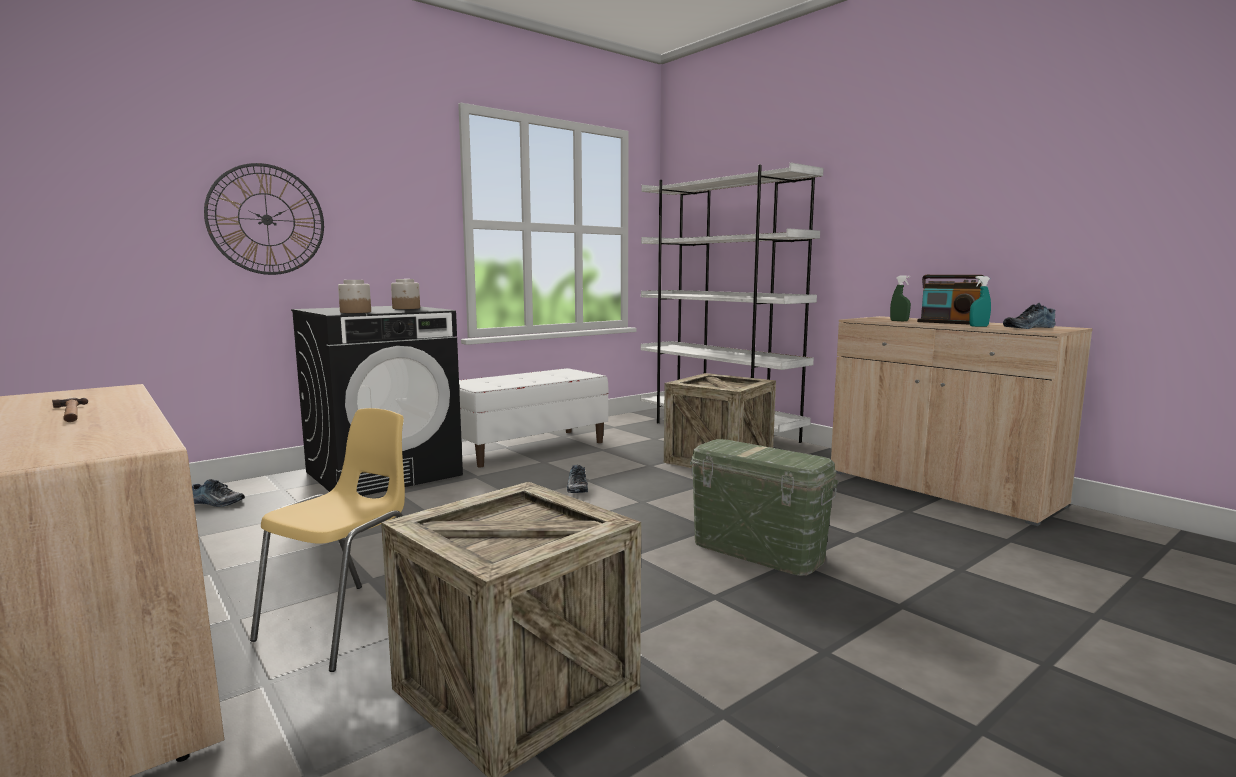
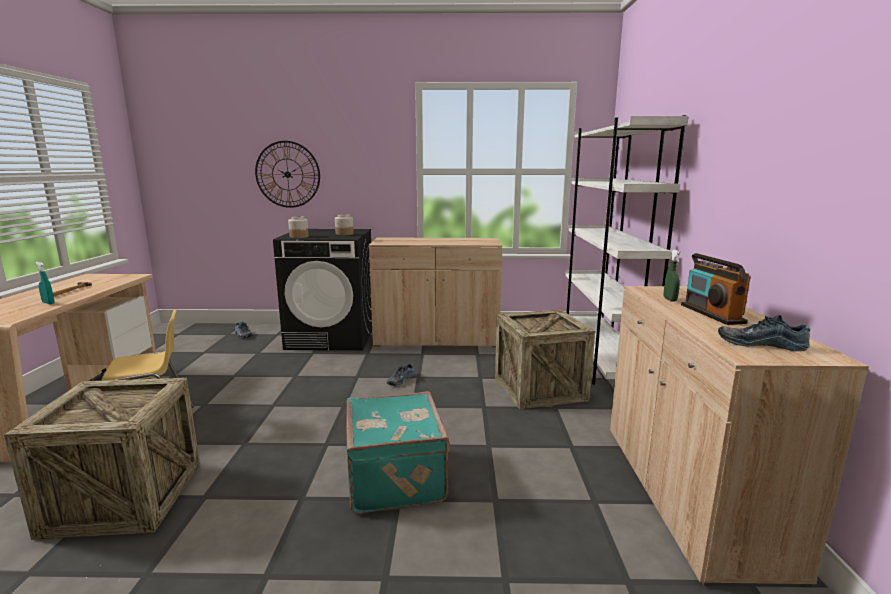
camera: 40 degrees right, 5 degrees up
white bench [459,368,609,467] -> beige cabinet [369,238,502,347]
green storage box [690,439,839,576] -> turquoise suitcase [346,391,451,514]
turquoise spray bottle [969,276,991,327] -> turquoise spray bottle moved to [35,262,55,305]

